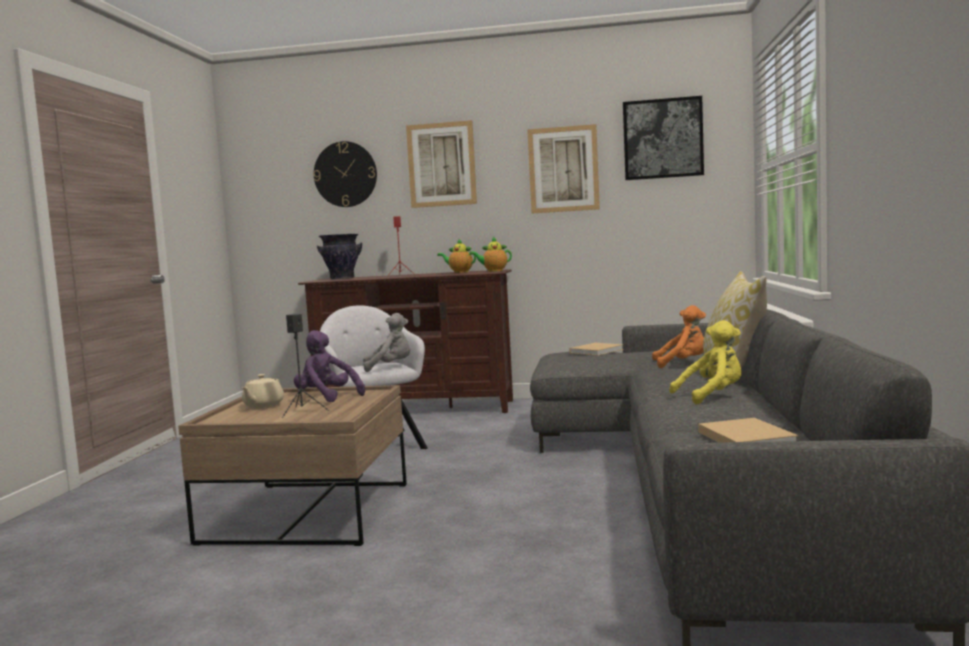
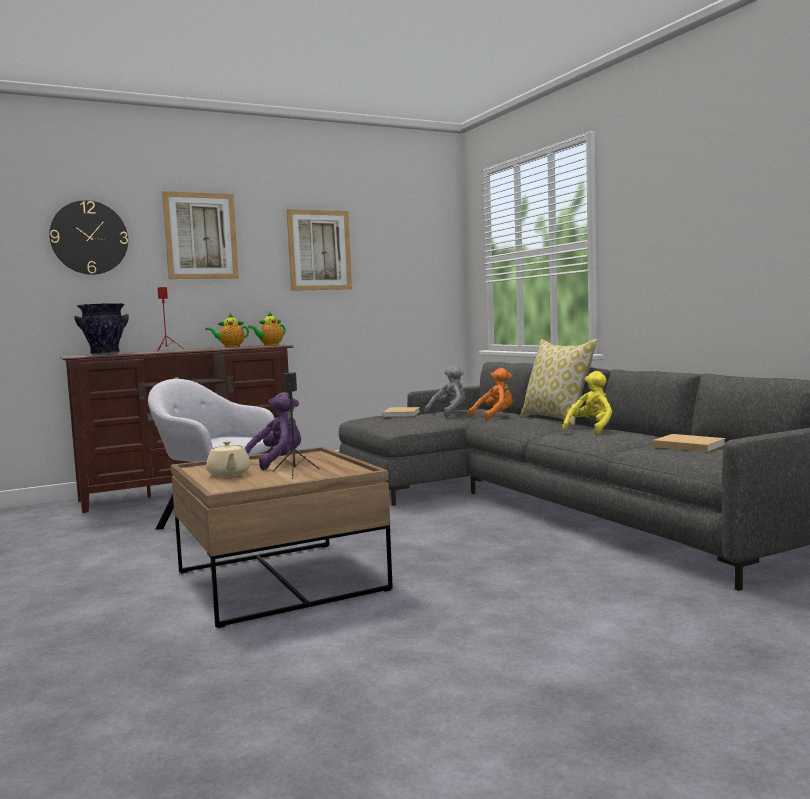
camera: 35 degrees left, 0 degrees up
purple plush toy [294,330,365,402] -> purple plush toy turned 135 degrees clockwise [245,392,301,470]
grey plush toy [363,313,410,372] -> grey plush toy moved to [424,366,465,417]
picture [623,96,704,180] -> none

